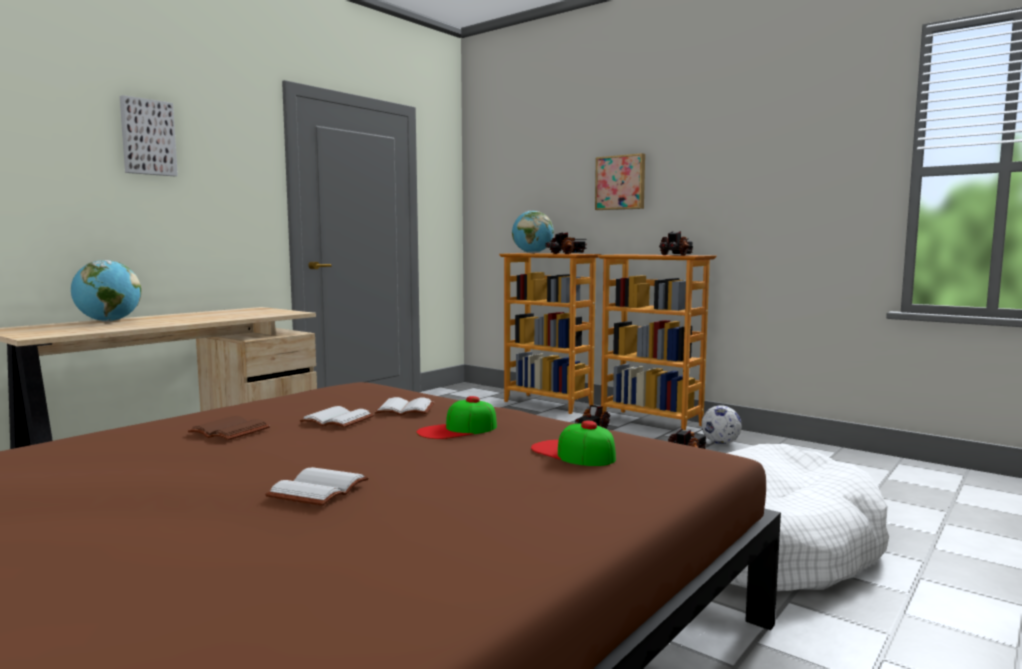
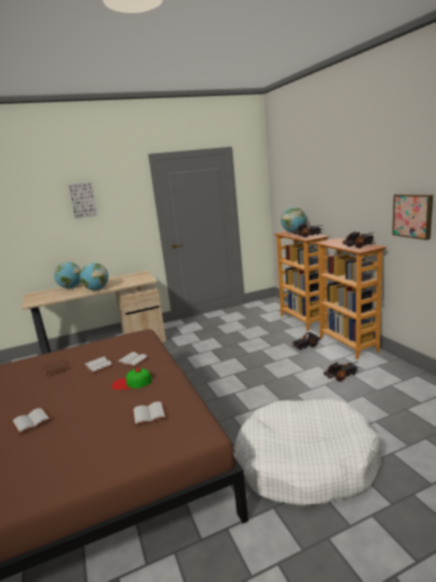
camera: 30 degrees right, 10 degrees up
cap [531,420,616,466] -> white book [132,402,167,426]
picture [595,153,645,210] -> picture moved to [392,194,433,240]
football [701,405,742,444] -> none
none -> globe [80,263,109,290]

